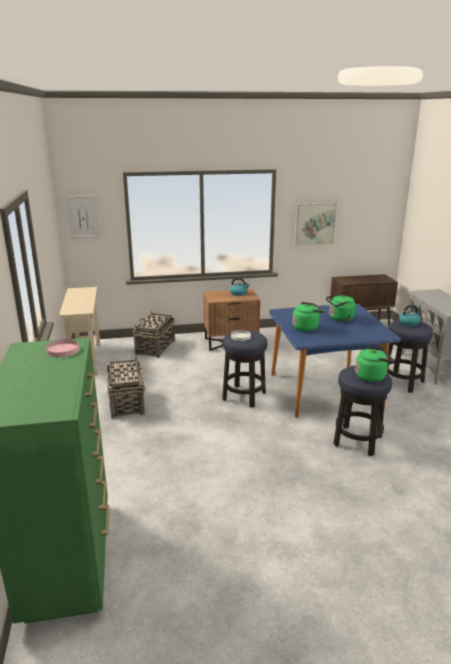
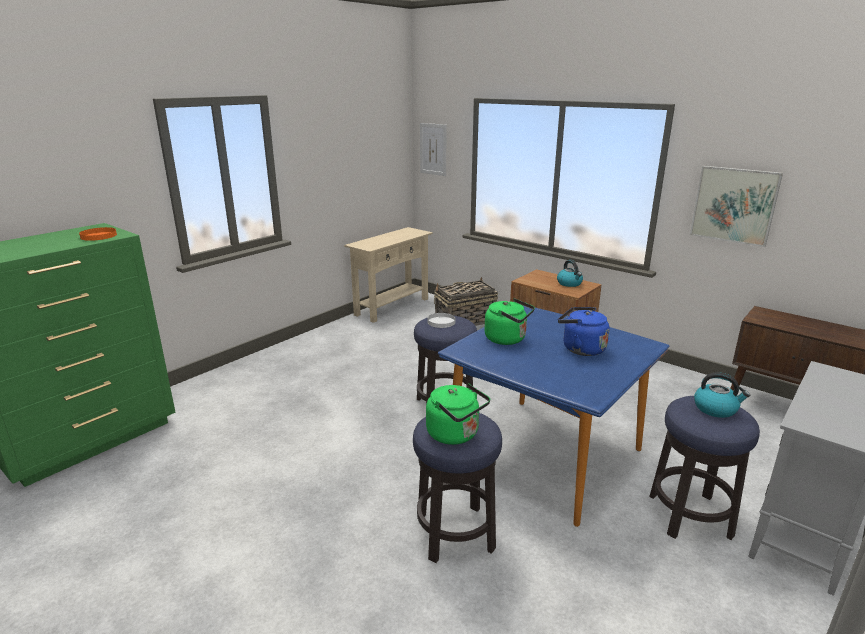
camera: 50 degrees right, 0 degrees up
pink plate [45,339,79,357] -> orange plate [79,227,117,241]
basket [106,356,146,419] -> none
green kettle [326,294,356,322] -> blue kettle [558,307,610,356]

